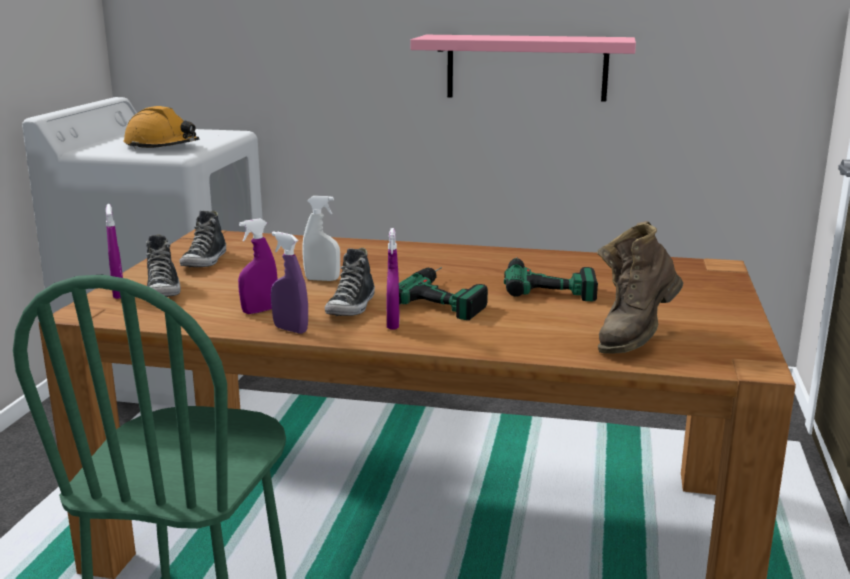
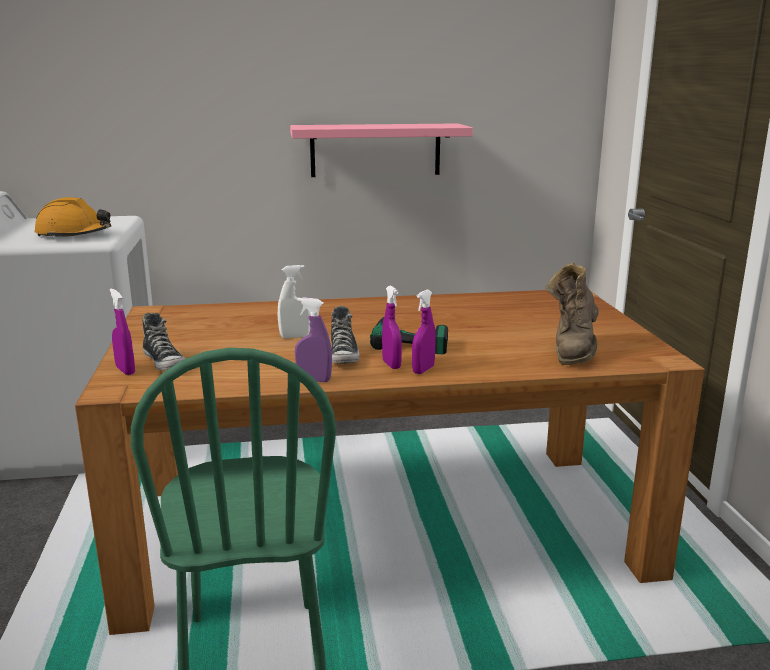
camera: 20 degrees left, 0 degrees up
shoe [180,211,226,268] -> none
purple spray bottle [238,218,278,314] -> purple spray bottle moved to [412,290,436,374]
power drill [504,257,598,301] -> none

